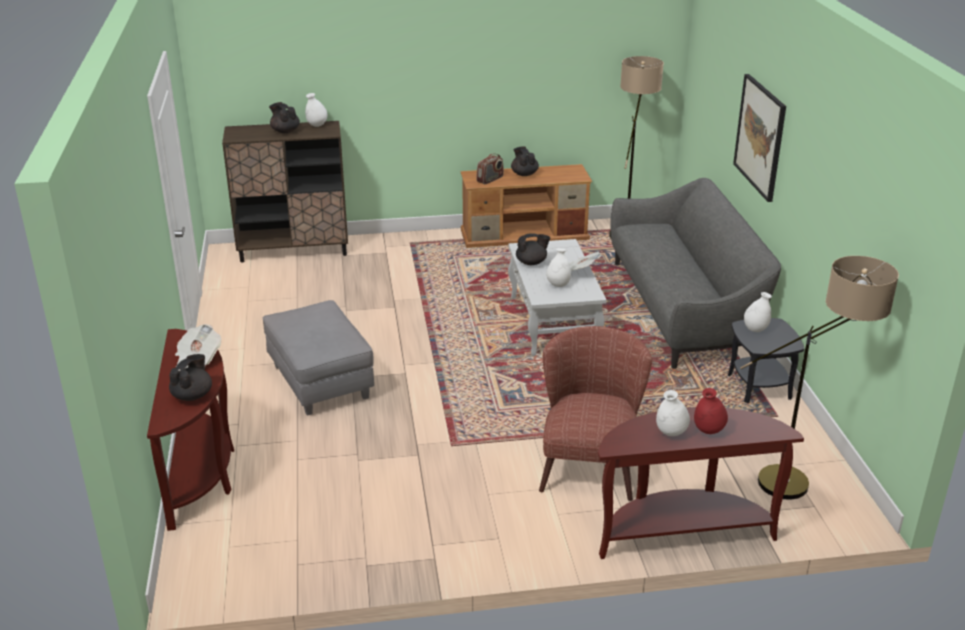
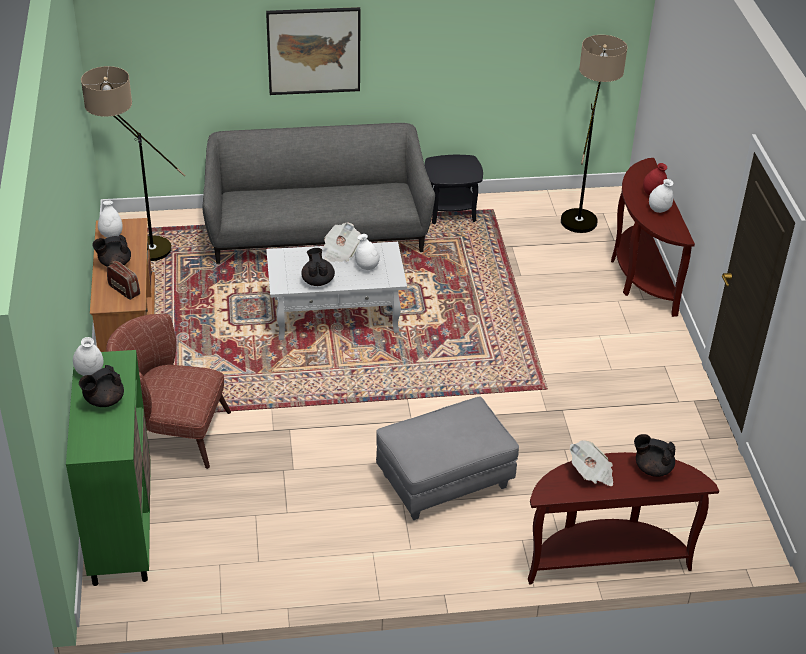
camera: 90 degrees left, 10 degrees up
brown cabinet [222,121,348,263] -> green cabinet [66,350,151,586]
brown armchair [539,326,652,501] -> brown armchair moved to [106,314,231,469]
white vase [744,292,772,332] -> white vase moved to [98,201,123,238]

